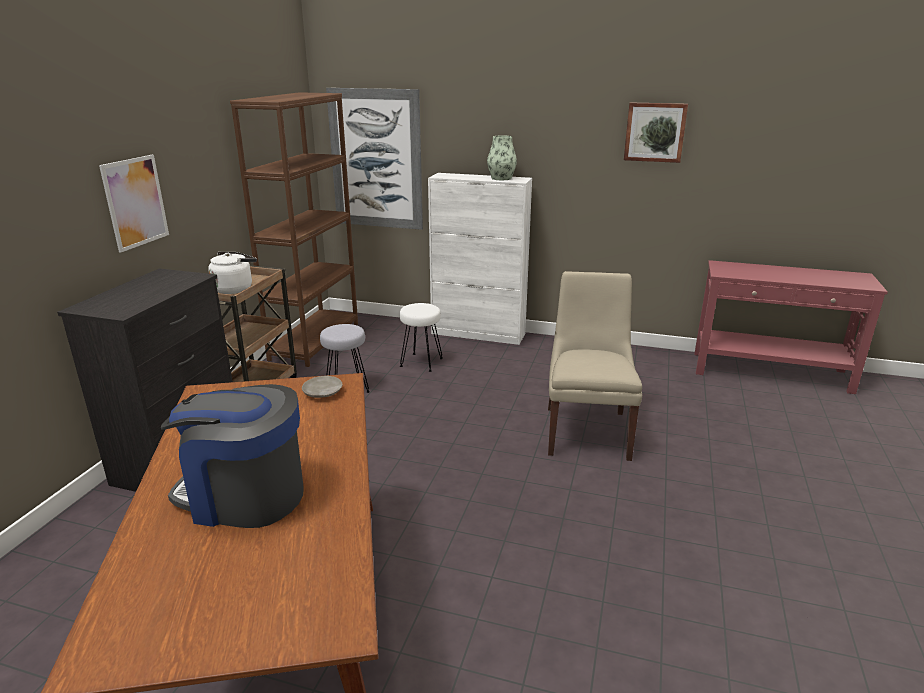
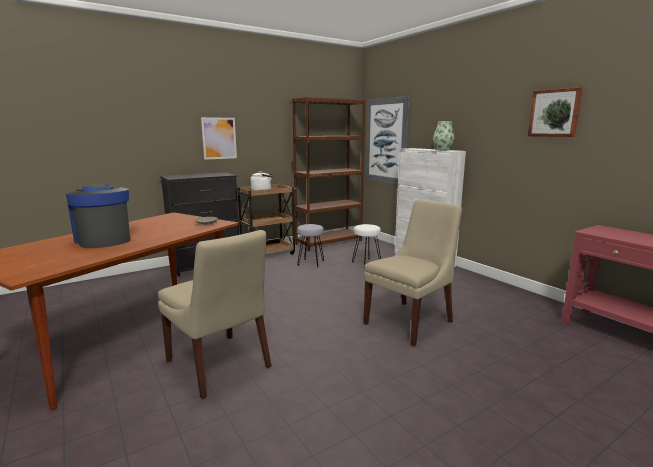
camera: 40 degrees right, 10 degrees down
none -> beige chair [158,230,272,399]

